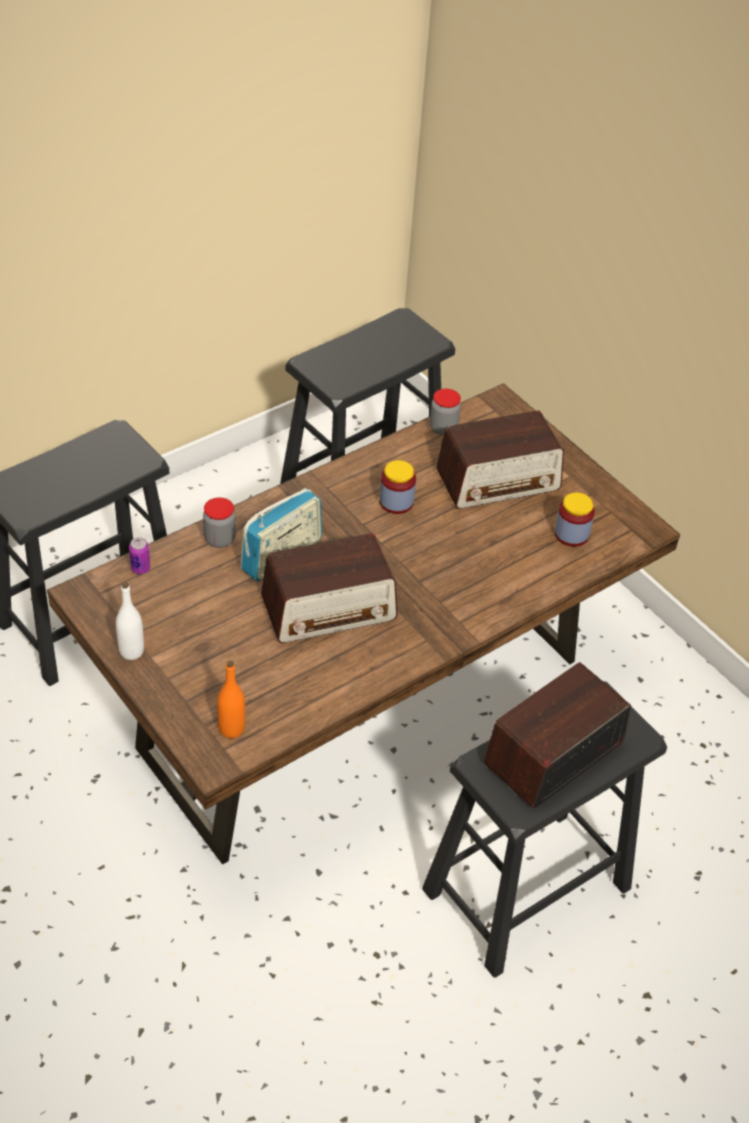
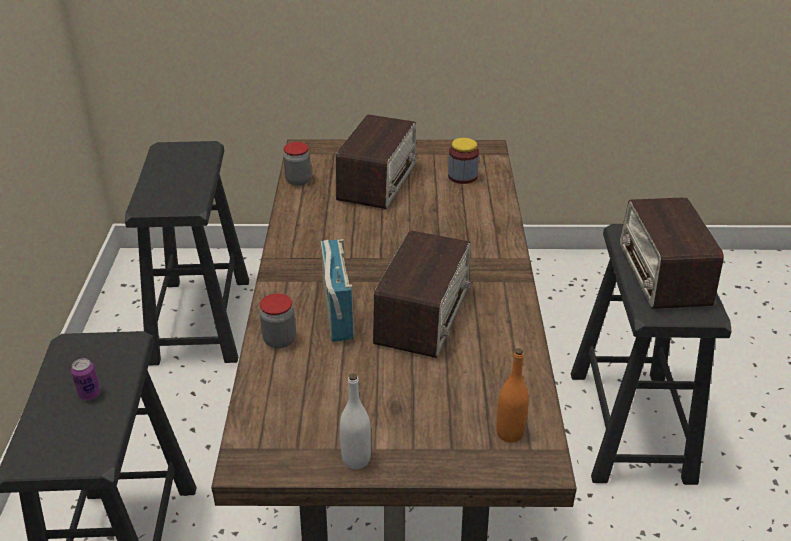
camera: 50 degrees left, 10 degrees down
can [129,537,150,574] -> can moved to [71,358,101,400]
jar [379,460,416,514] -> none

